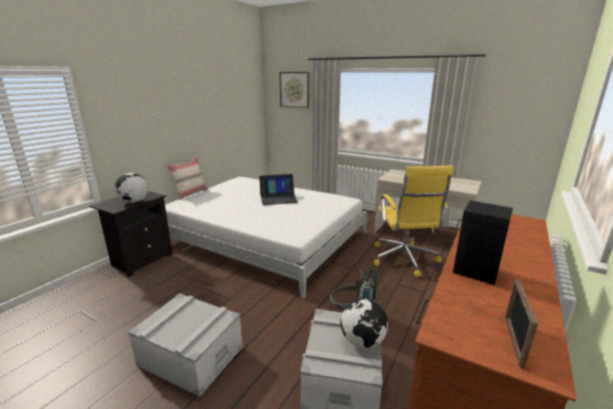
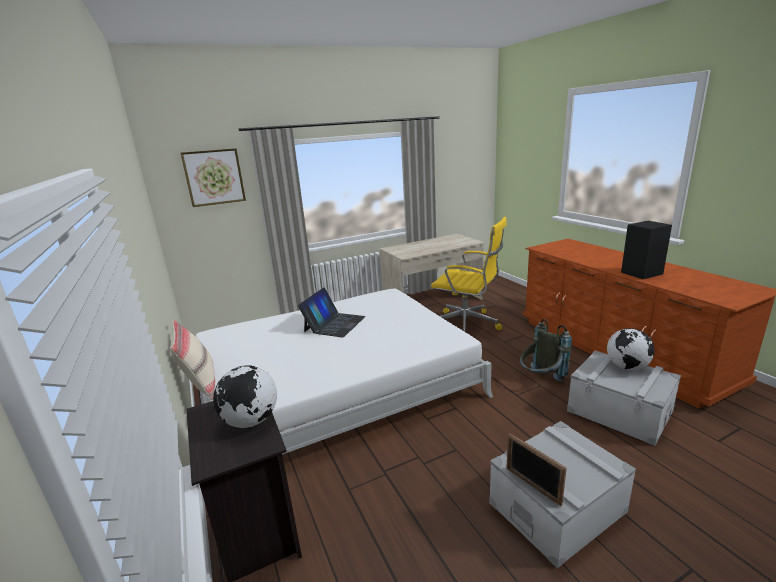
camera: 55 degrees left, 0 degrees up
picture frame [505,278,538,369] -> picture frame moved to [506,433,567,506]

